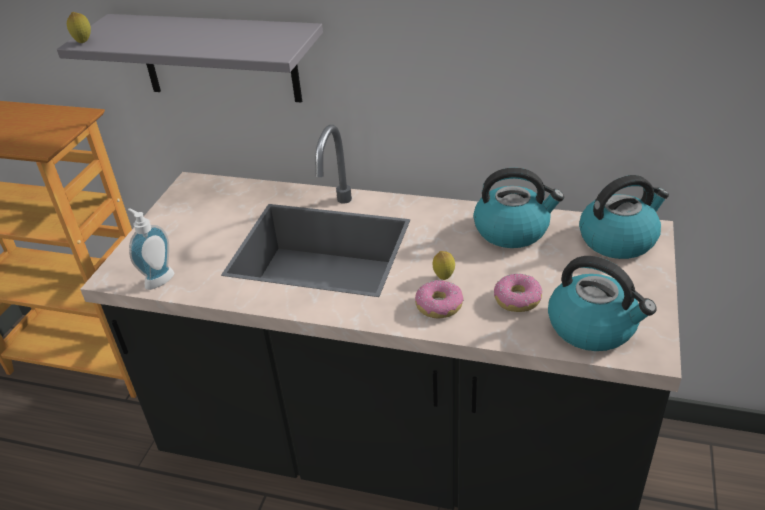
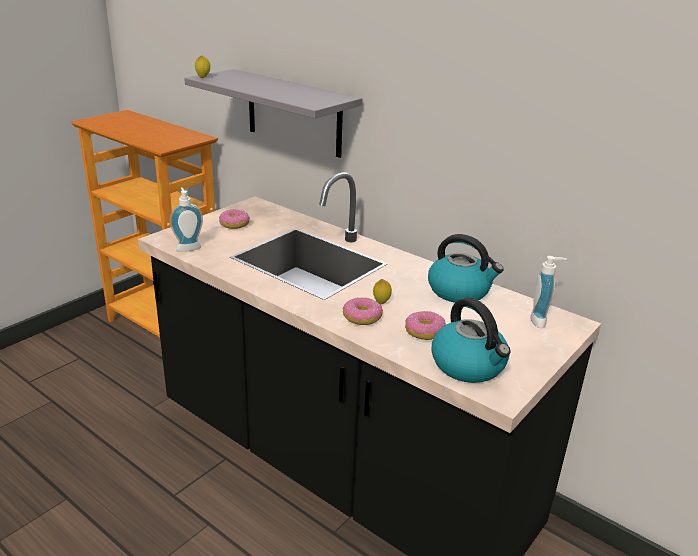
camera: 20 degrees right, 10 degrees down
kettle [579,175,669,259] -> soap dispenser [531,256,567,328]
none -> donut [219,209,250,229]

